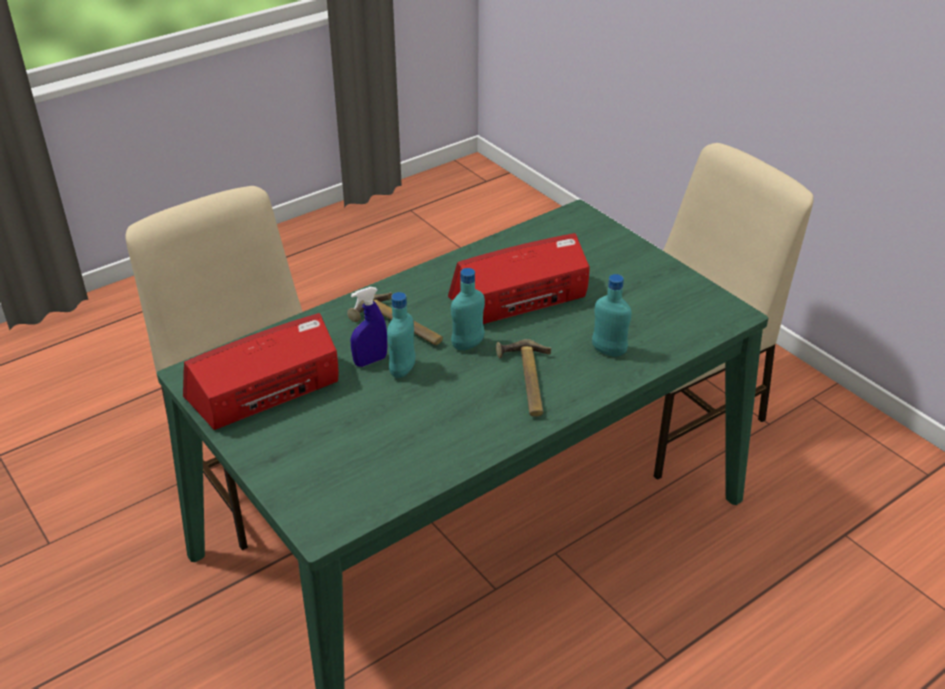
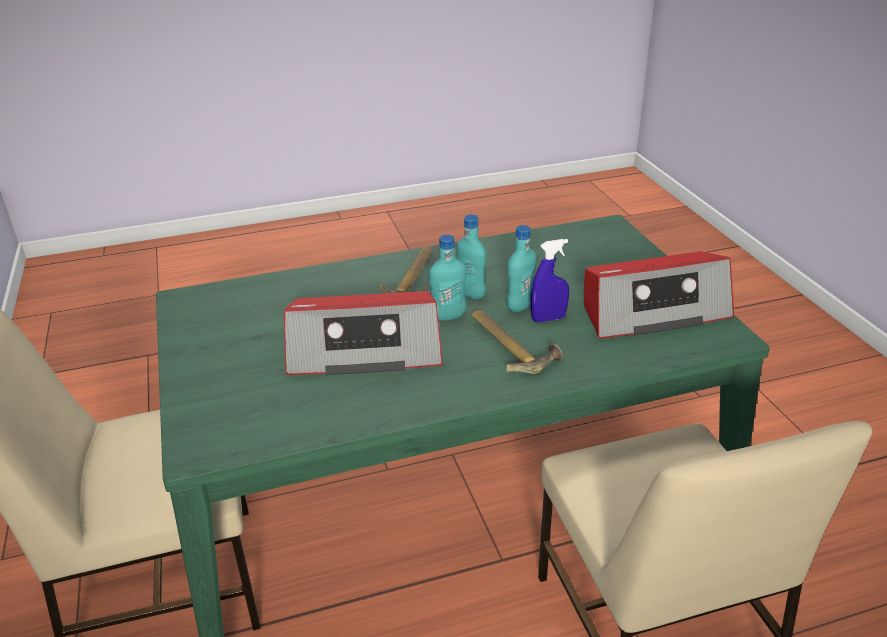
camera: 160 degrees left, 5 degrees down
turquoise bottle [592,274,631,357] -> turquoise bottle moved to [456,214,486,300]

